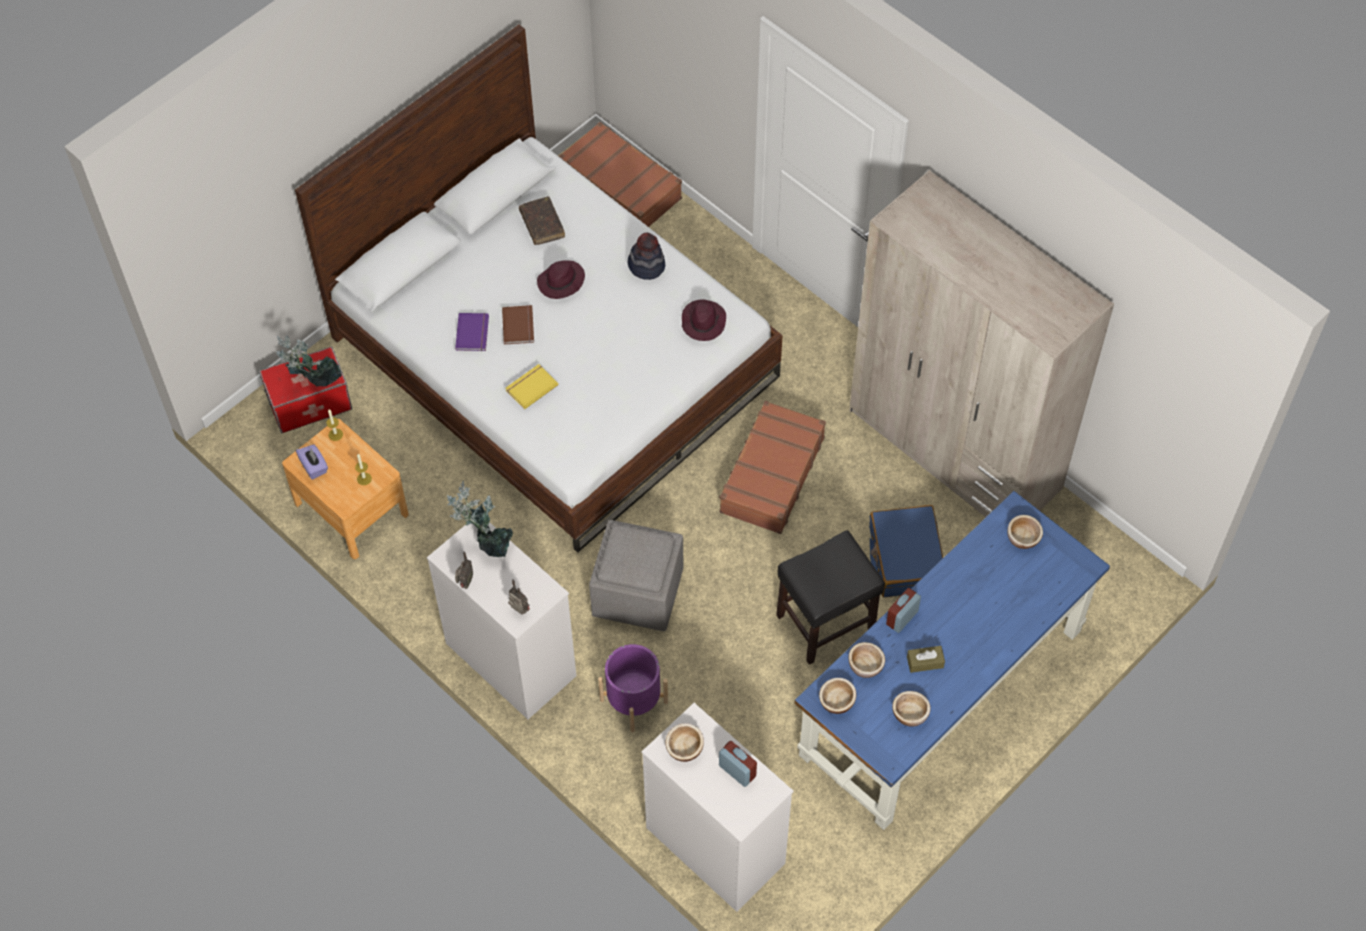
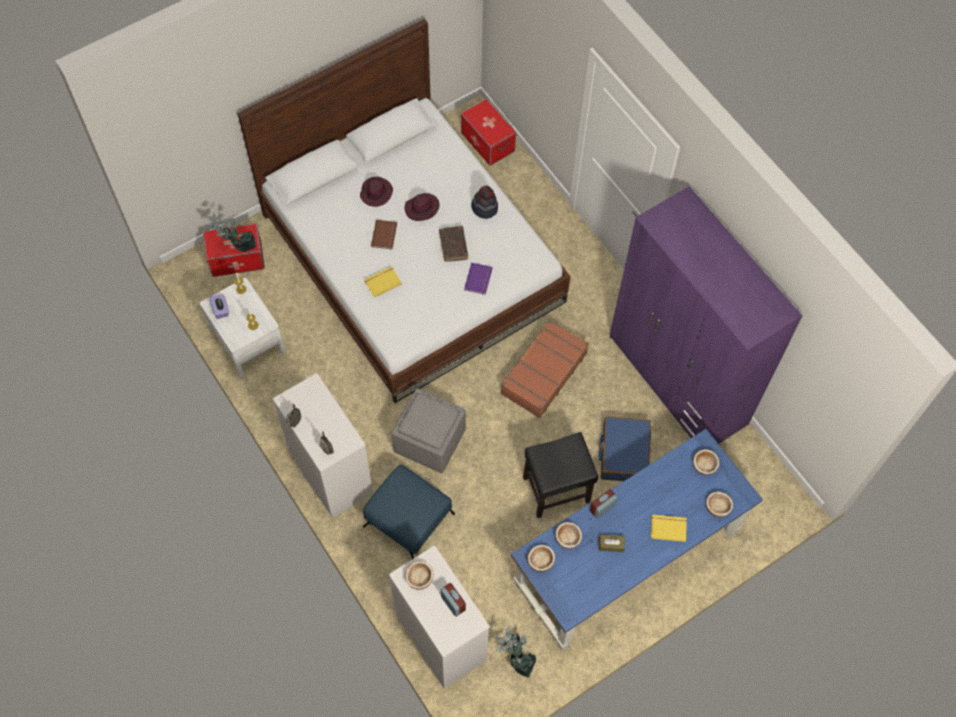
camera: 10 degrees right, 5 degrees up
brown nightstand [282,419,409,559] -> white nightstand [200,278,285,377]
potted plant [447,481,513,557] -> potted plant moved to [495,625,536,678]
purple book [455,313,489,351] -> purple book moved to [464,263,493,295]
brown book [519,196,565,245] -> brown book moved to [439,226,468,262]
brown suitcase [559,122,682,227] -> storage box [461,98,517,166]
purple planter [598,644,668,732] -> blue ottoman [363,465,455,559]
purple hat [682,300,726,341] -> purple hat moved to [360,177,393,207]
beige wardrobe [850,170,1114,517] -> purple wardrobe [610,186,803,444]
bowl [892,691,931,727] -> bowl moved to [706,492,733,517]
none -> yellow book [651,515,687,542]

